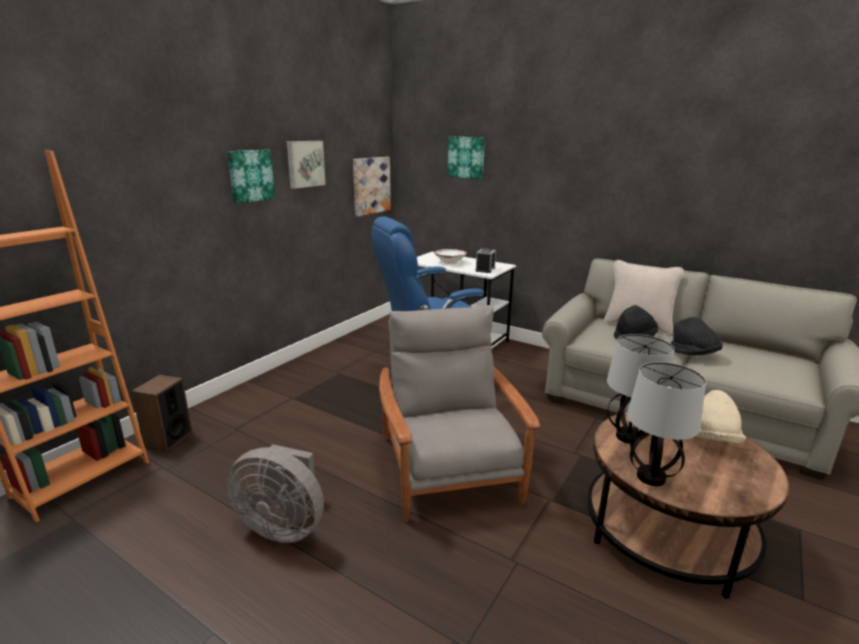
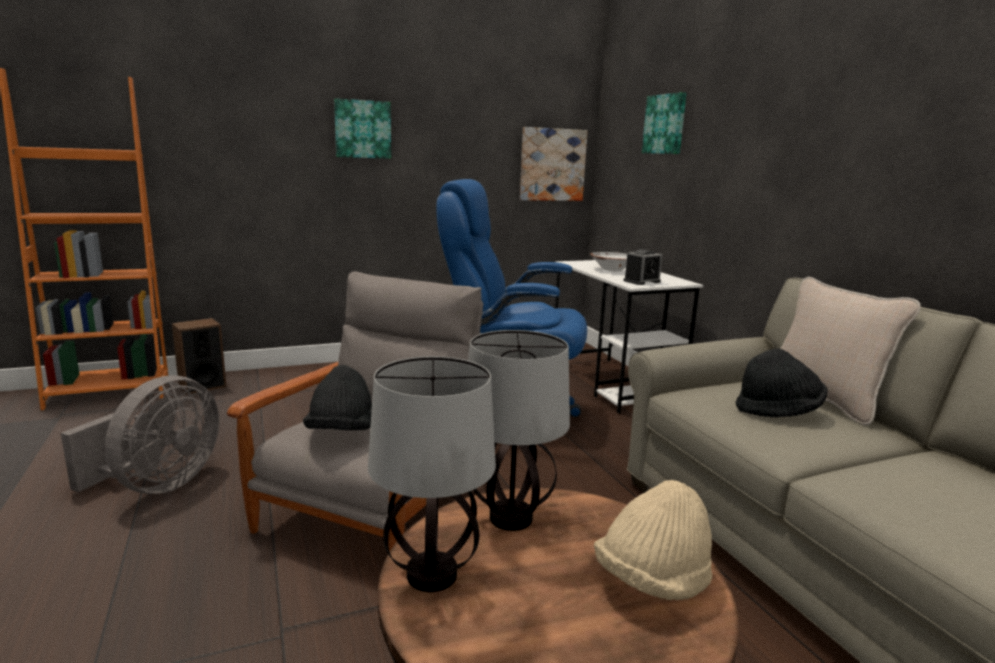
camera: 35 degrees right, 5 degrees down
grey fan [226,444,324,543] -> grey fan turned 120 degrees counterclockwise [61,375,219,494]
picture [287,141,326,189] -> none
black hat [670,317,723,355] -> black hat moved to [303,365,372,430]

